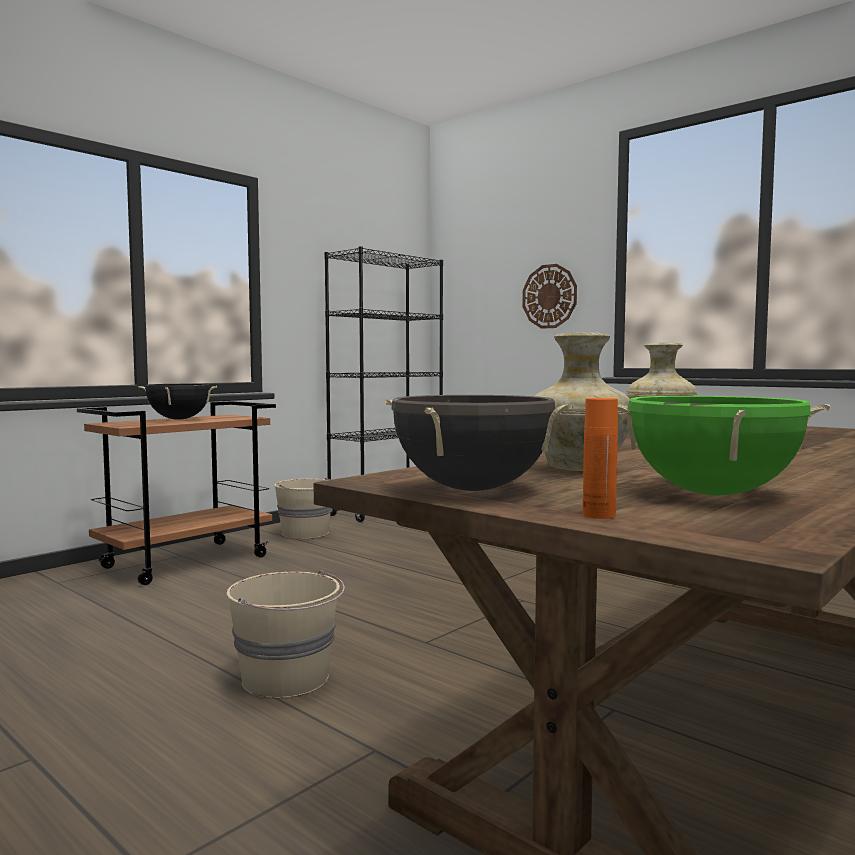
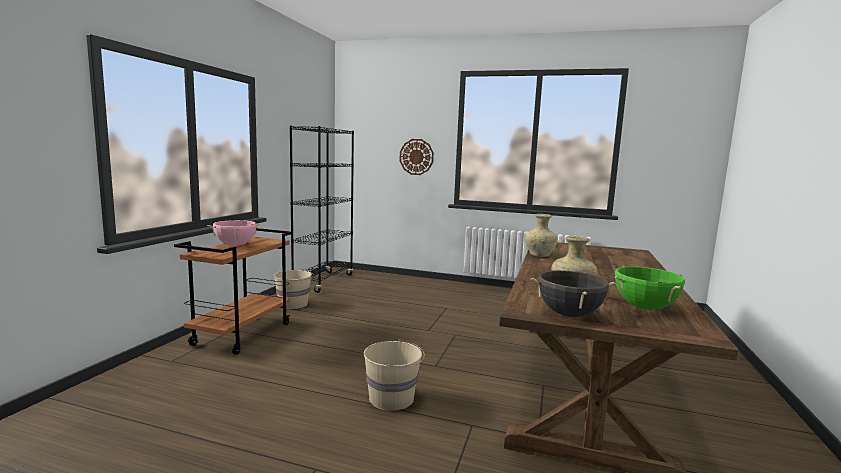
camera: 25 degrees left, 5 degrees up
black cooking pot [139,384,217,420] -> pink cooking pot [207,220,261,246]
orange bottle [583,398,618,519] -> none

